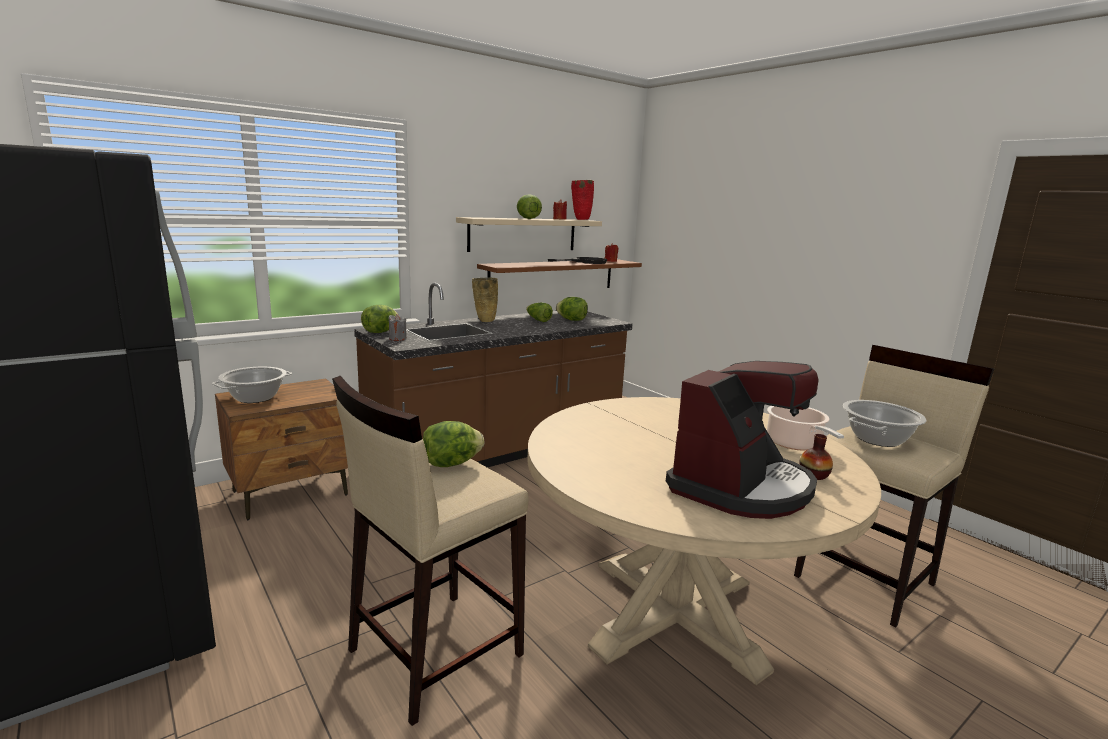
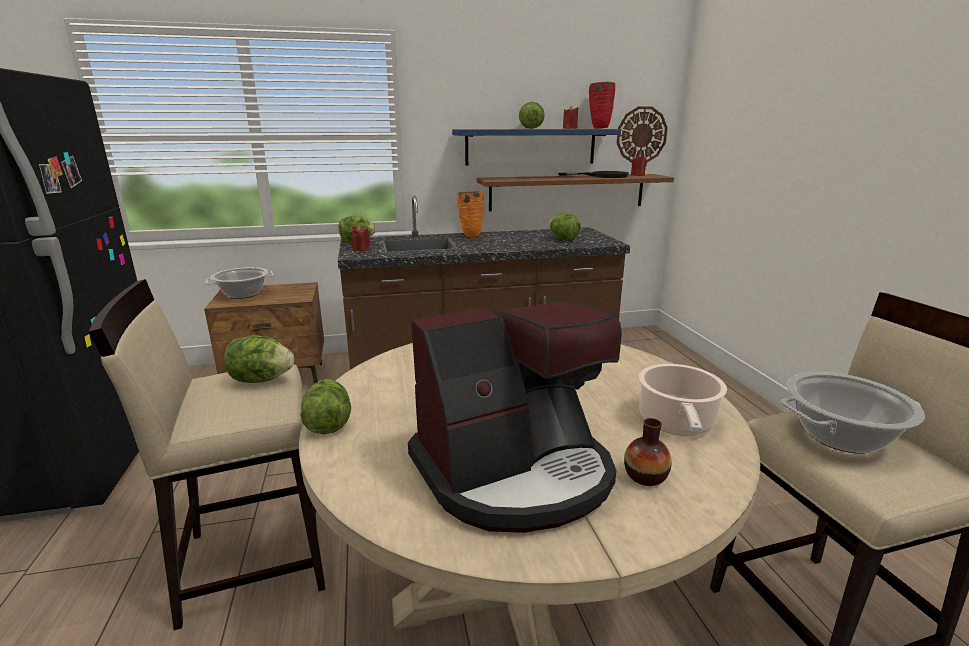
camera: 25 degrees right, 5 degrees up
grey candle [388,314,407,341] -> red candle [351,225,370,251]
beige shelf [456,217,602,252] -> blue shelf [452,129,621,165]
beige vase [472,277,498,322] -> orange vase [457,191,484,237]
lettuce [526,303,553,322] -> lettuce moved to [300,379,351,434]
none -> wall clock [617,106,668,163]

